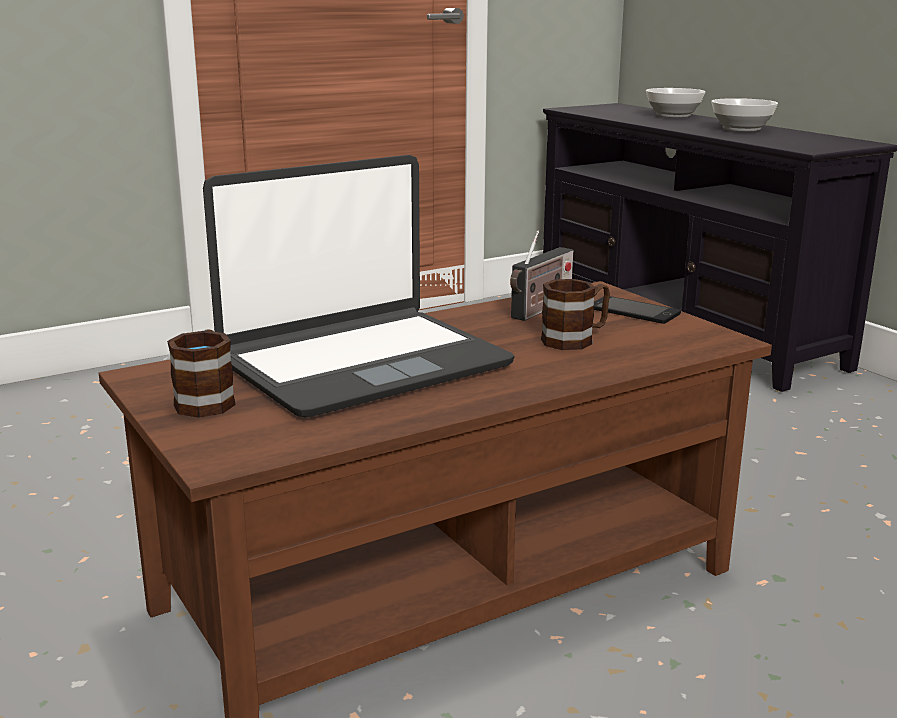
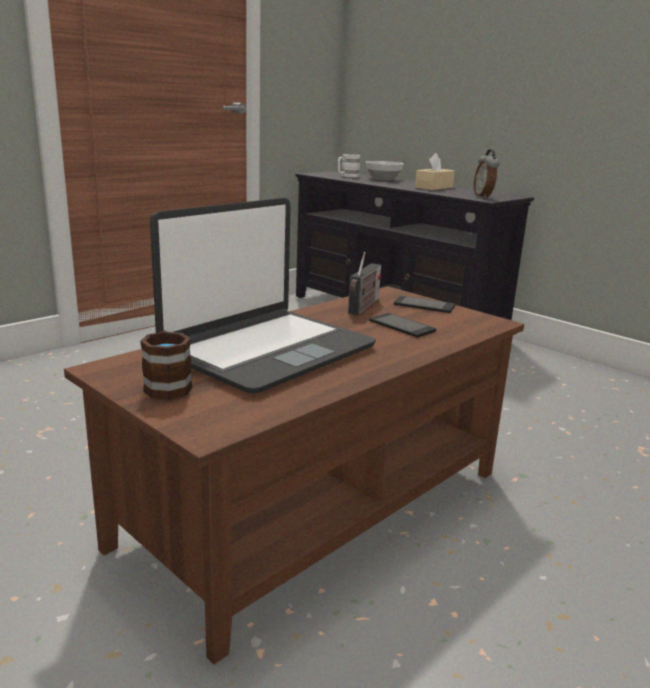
camera: 15 degrees left, 0 degrees up
brown mug [541,279,610,350] -> phone [369,313,436,337]
bowl [711,98,778,132] -> beige tissue box [415,153,455,190]
none -> white mug [338,154,361,177]
none -> alarm clock [474,149,500,198]

